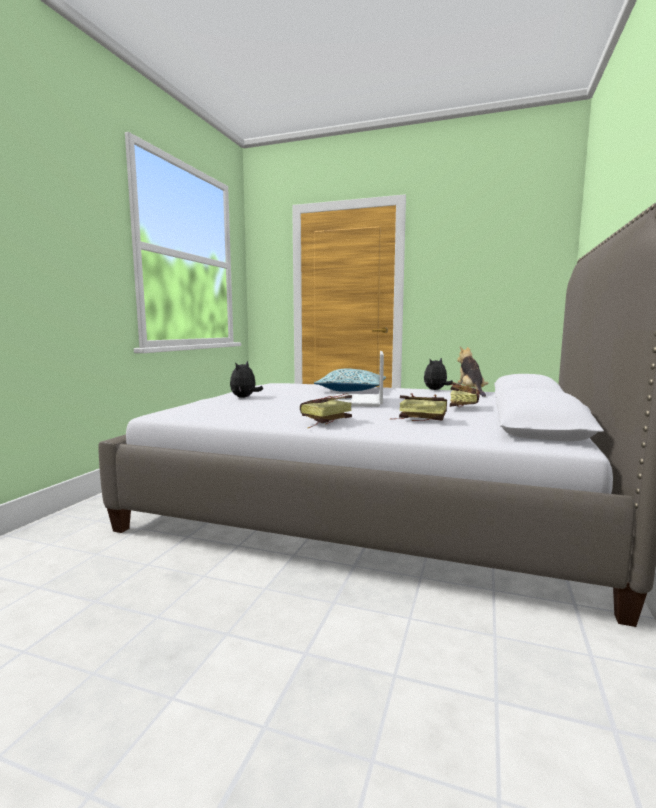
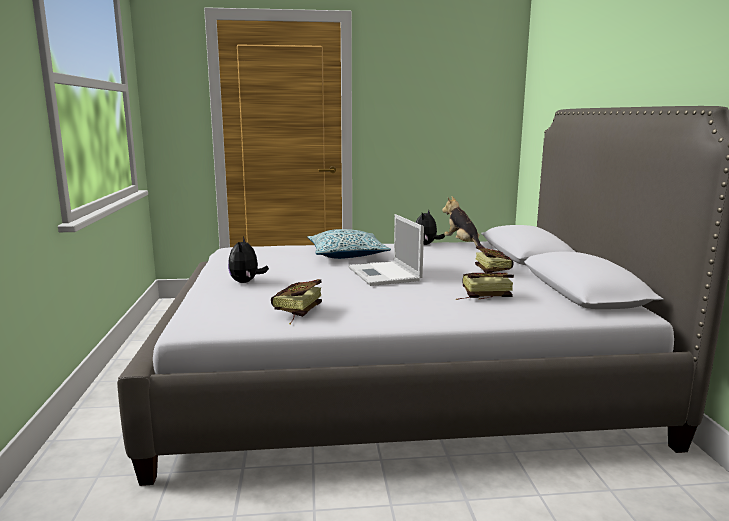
camera: 25 degrees left, 5 degrees up
book [300,393,352,429] -> book moved to [271,279,322,325]

